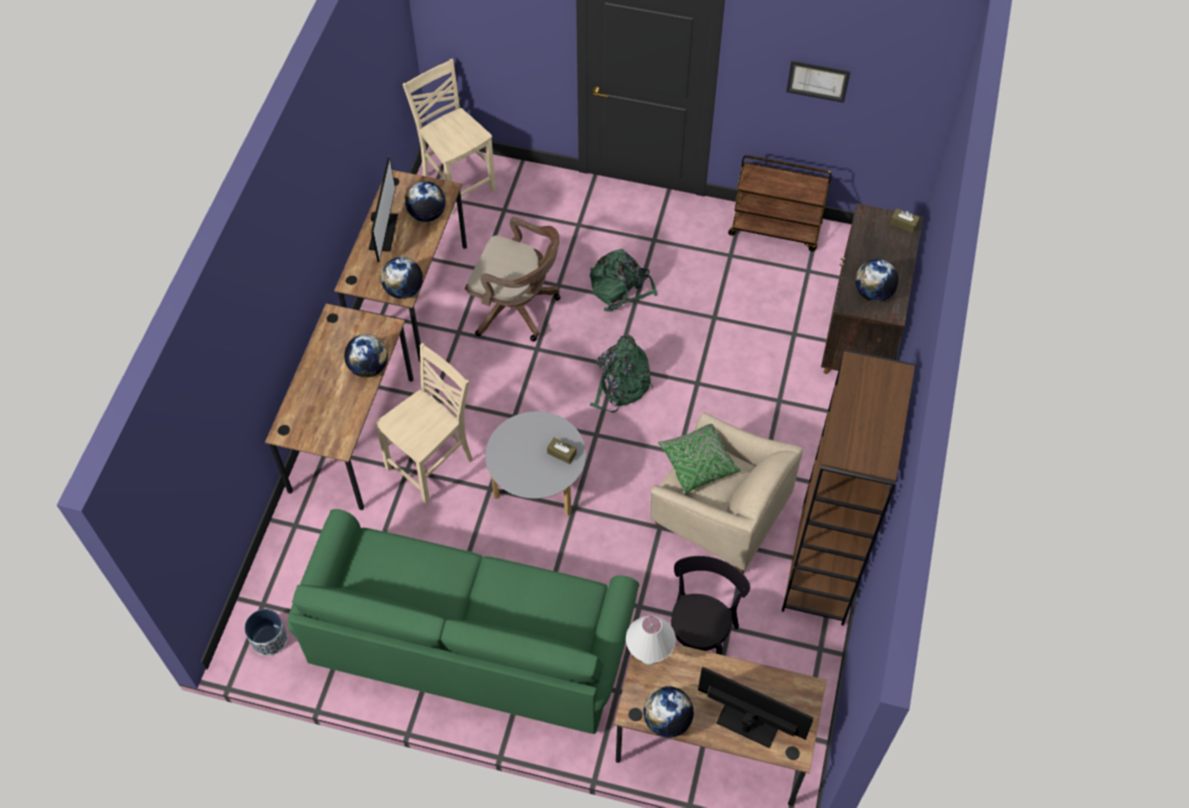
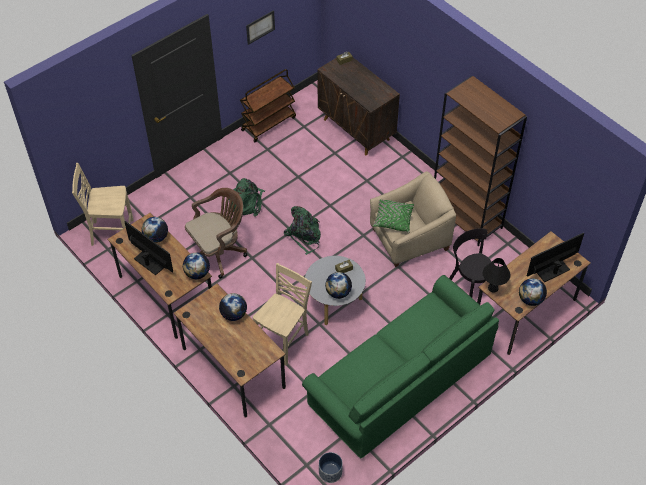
camera: 55 degrees left, 5 degrees down
beige chair [375,343,473,504] -> beige chair turned 45 degrees clockwise [253,263,312,366]
white table lamp [626,615,676,665] -> black table lamp [483,258,510,293]
globe [855,259,899,302] -> globe moved to [325,272,352,299]

